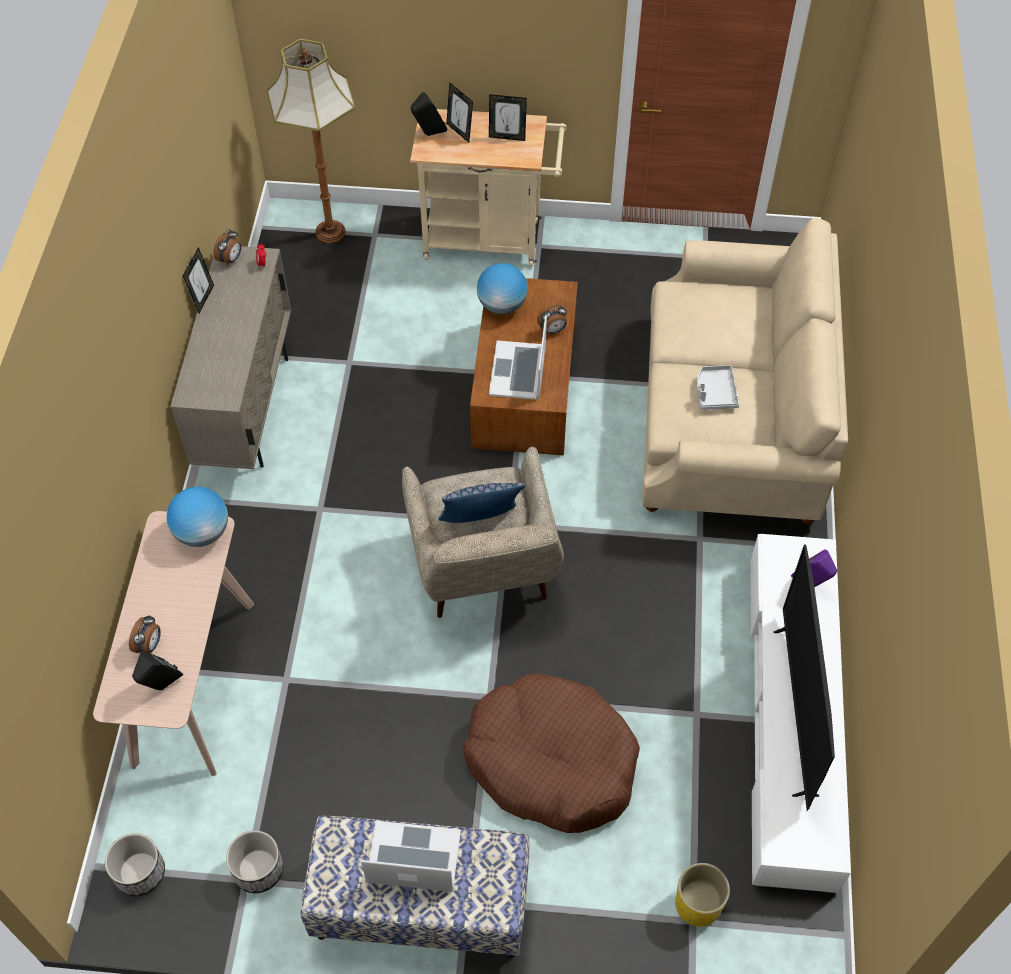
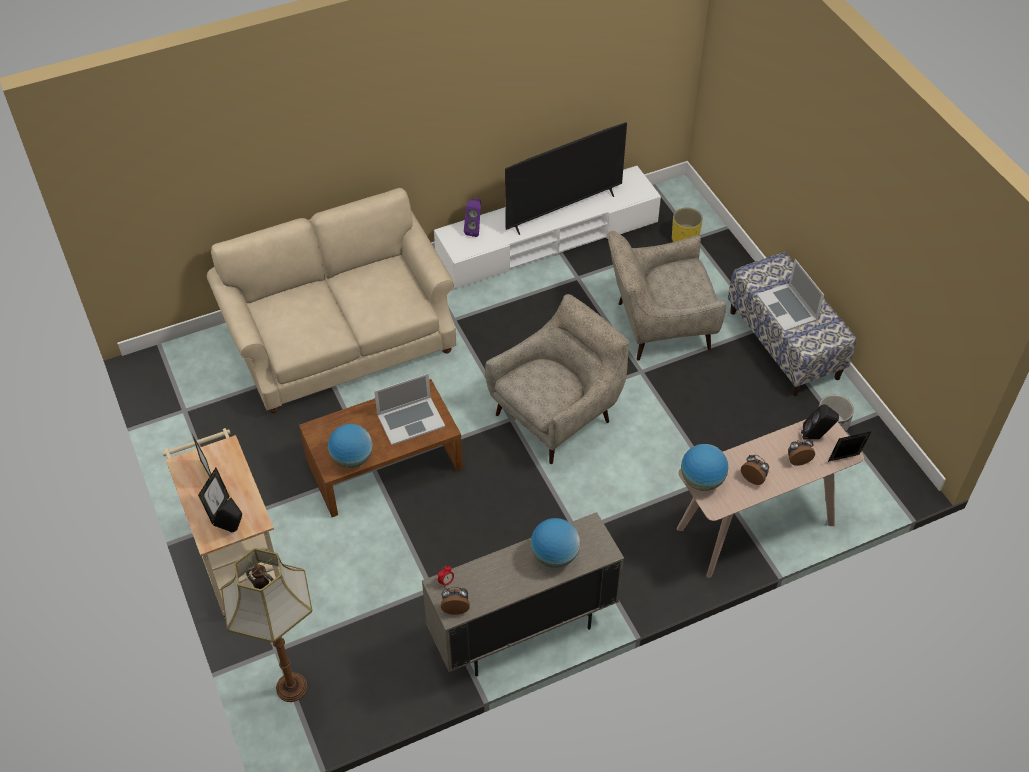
camera: 120 degrees left, 5 degrees down
planter [105,833,165,896] -> none
picture frame [183,247,214,313] -> picture frame moved to [828,432,871,462]
pillow [438,483,525,523] -> none
brown dog bed [463,673,640,833] -> beige armchair [608,231,726,361]
alarm clock [537,305,567,334] -> alarm clock moved to [741,455,769,485]
grey tray [697,365,739,410] -> none
none -> globe [531,518,580,568]

